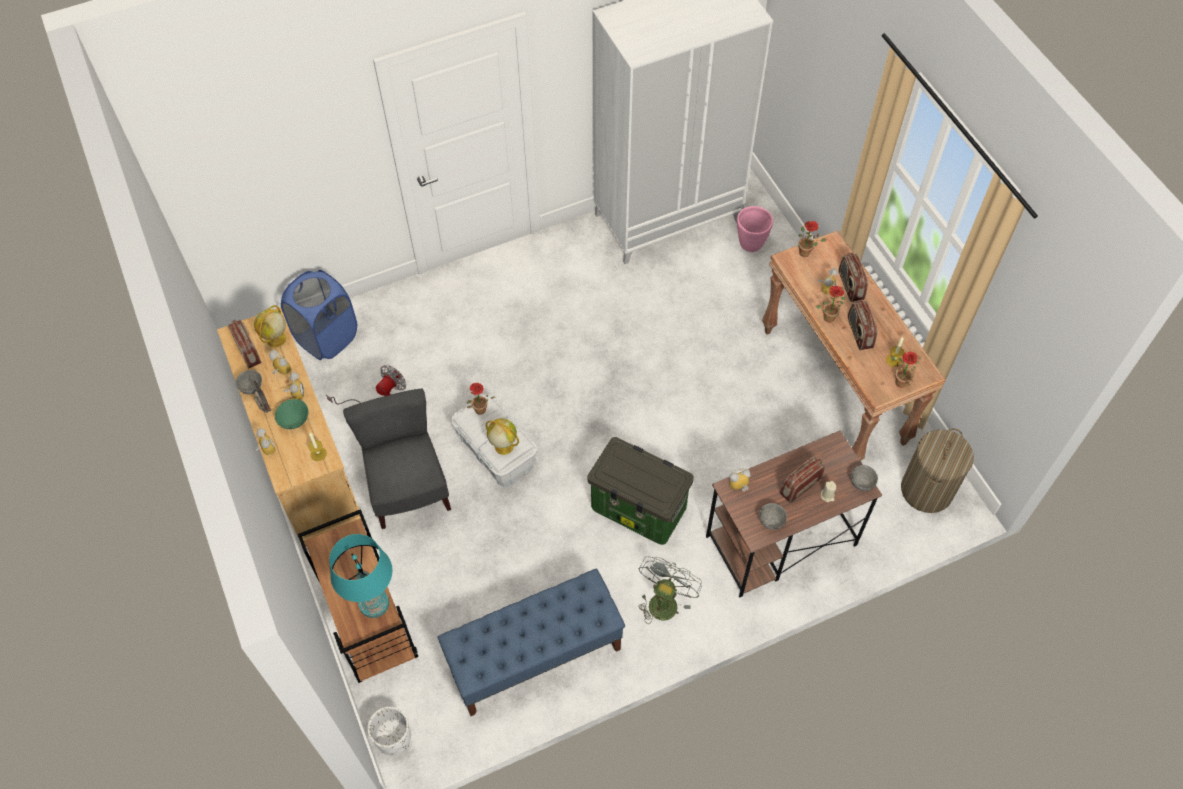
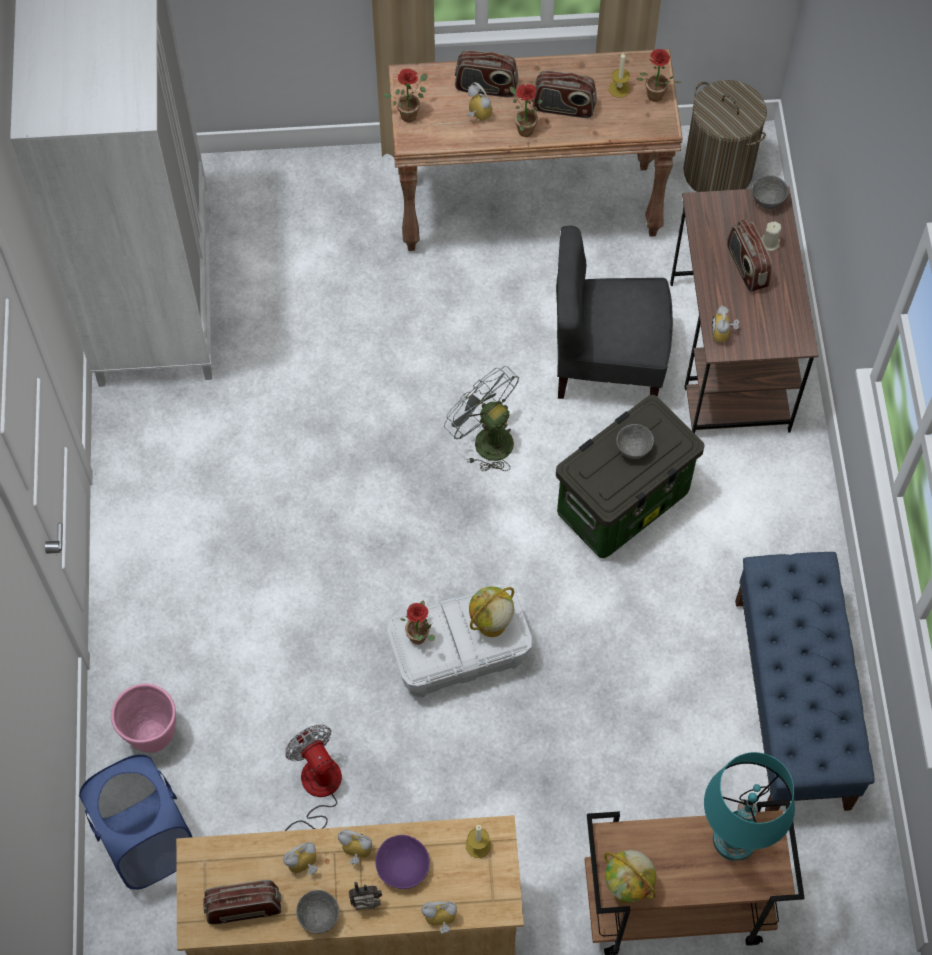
camera: 70 degrees left, 5 degrees up
globe [254,305,286,347] -> globe moved to [604,850,656,903]
green bowl [275,399,309,429] -> purple bowl [375,835,430,889]
grey chair [343,389,451,529] -> grey chair moved to [557,226,673,399]
white planter [368,707,411,755] -> none
grey fan [639,556,702,624] -> grey fan moved to [444,366,519,471]
pink planter [737,206,773,252] -> pink planter moved to [111,683,176,753]
grey bowl [759,503,787,529] -> grey bowl moved to [616,424,654,459]

